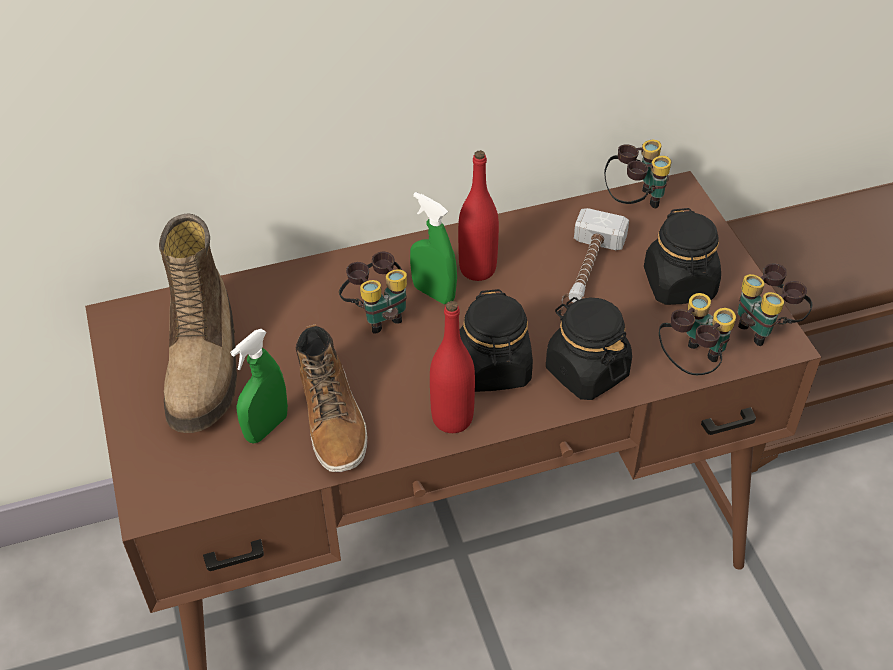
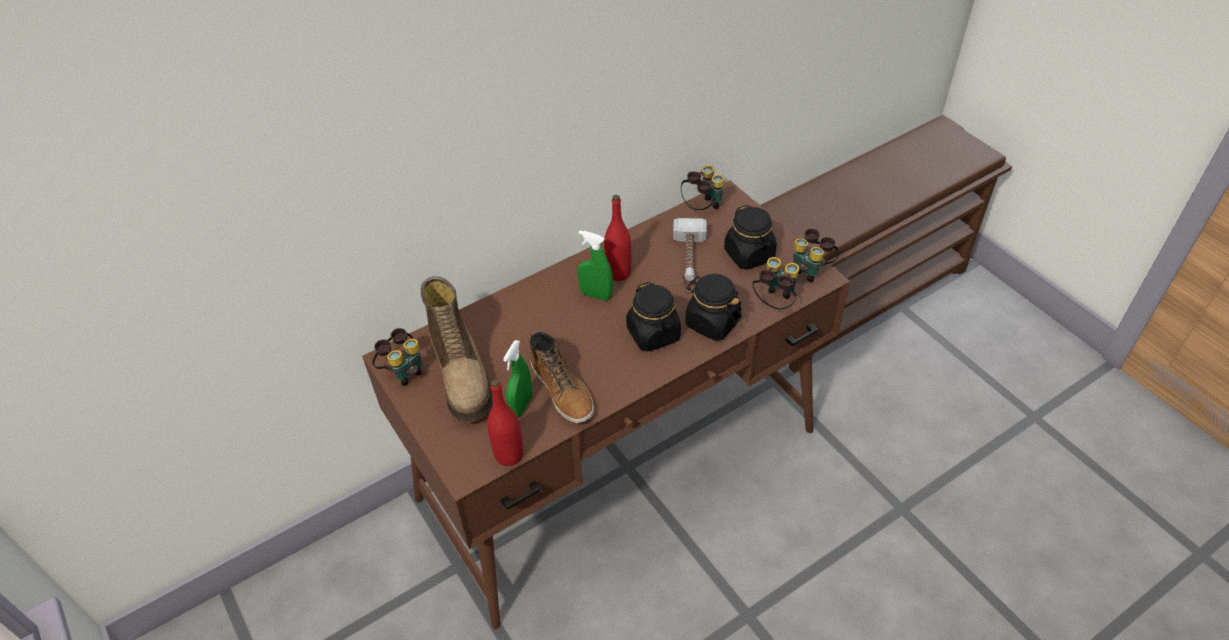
camera: 15 degrees left, 0 degrees up
binoculars [339,252,407,334] -> binoculars moved to [372,328,422,386]
red bottle [430,301,475,433] -> red bottle moved to [487,379,523,466]

